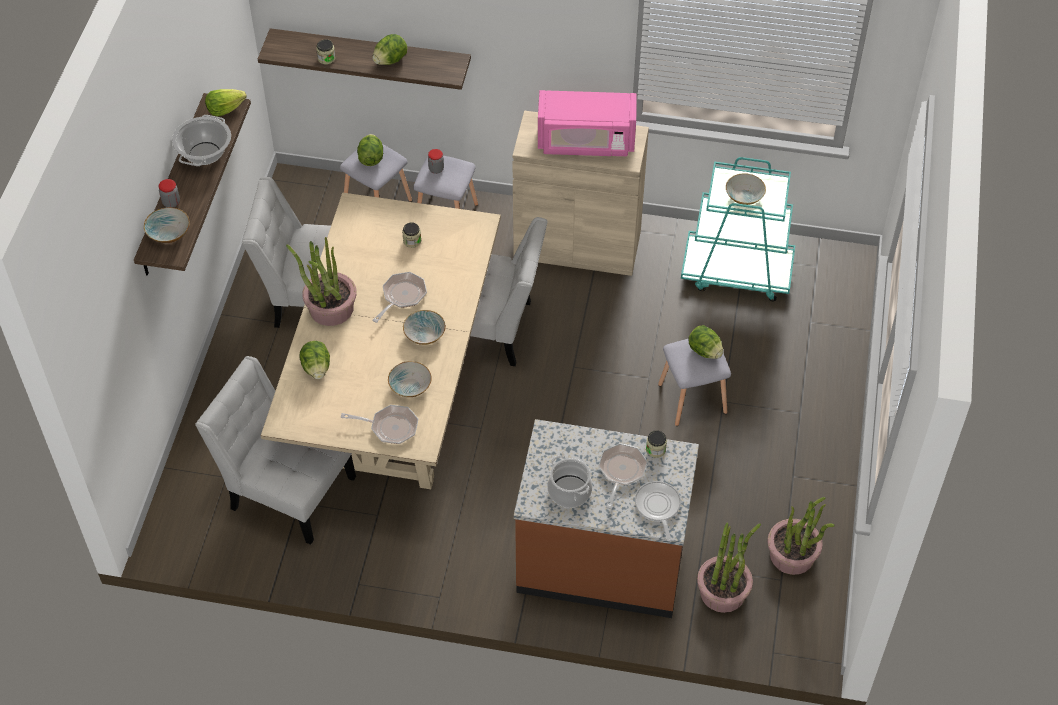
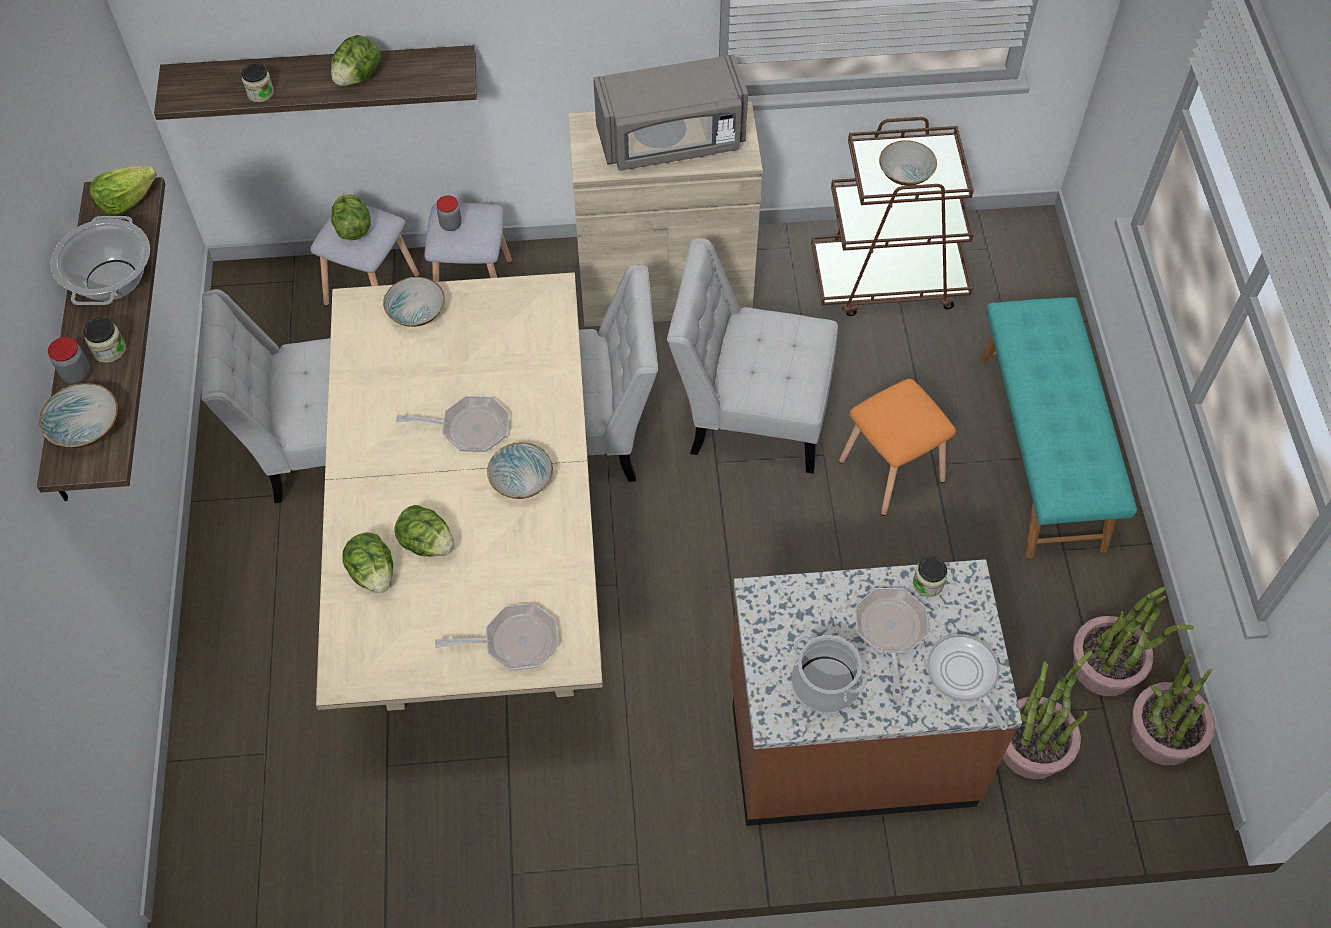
camera: 15 degrees left, 5 degrees up
white chair [195,356,356,545] -> white chair moved to [667,238,838,474]
potted plant [286,237,357,326] -> potted plant moved to [1130,654,1215,765]
frying pan [372,272,427,323] -> frying pan turned 75 degrees clockwise [396,396,509,452]
bowl [388,361,432,397] -> bowl moved to [383,277,445,327]
jar [402,222,421,248] -> jar moved to [84,317,126,363]
pink microwave [538,90,637,156] -> grey microwave [593,54,748,171]
grey stool [658,339,731,426] -> orange stool [839,379,956,516]
turquoise cart [681,157,795,301] -> brown cart [811,117,974,316]
lettuce [688,325,723,359] -> lettuce moved to [394,505,454,557]
none -> turquoise bench [979,297,1137,559]

